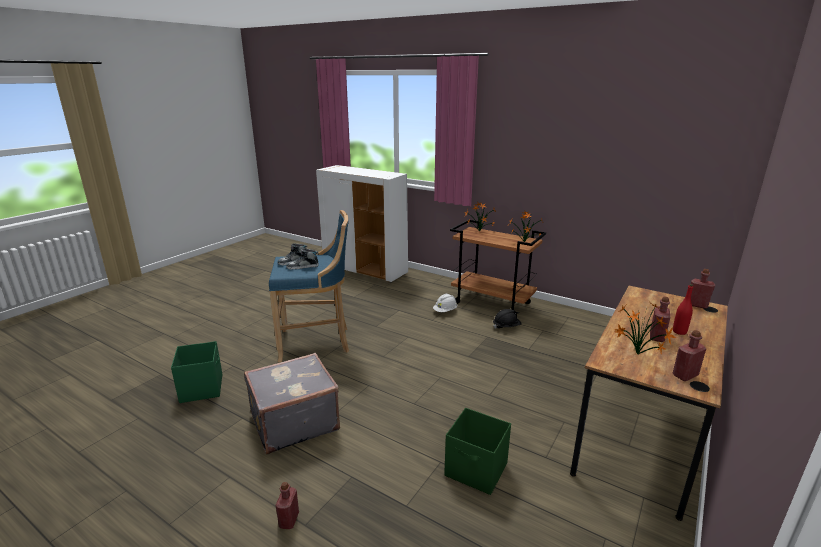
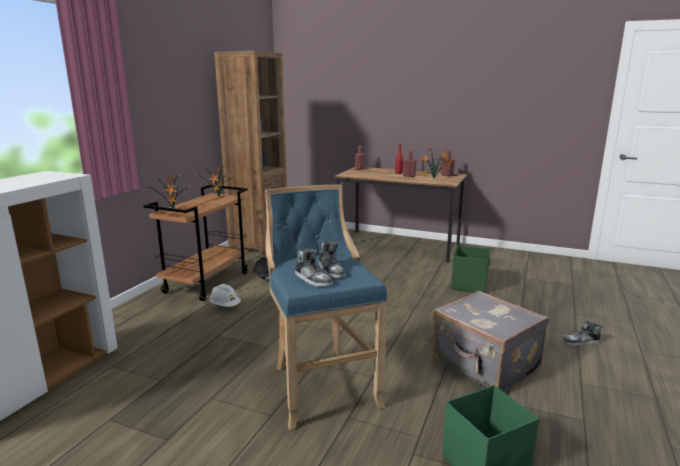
camera: 100 degrees left, 5 degrees down
red bottle [276,482,299,529] -> shoe [563,321,603,346]
none -> brown bookcase [214,51,287,256]

